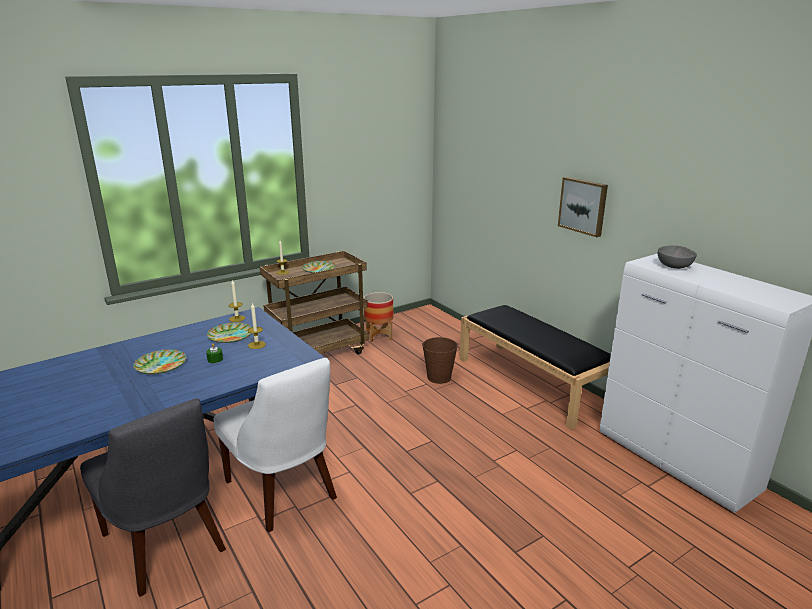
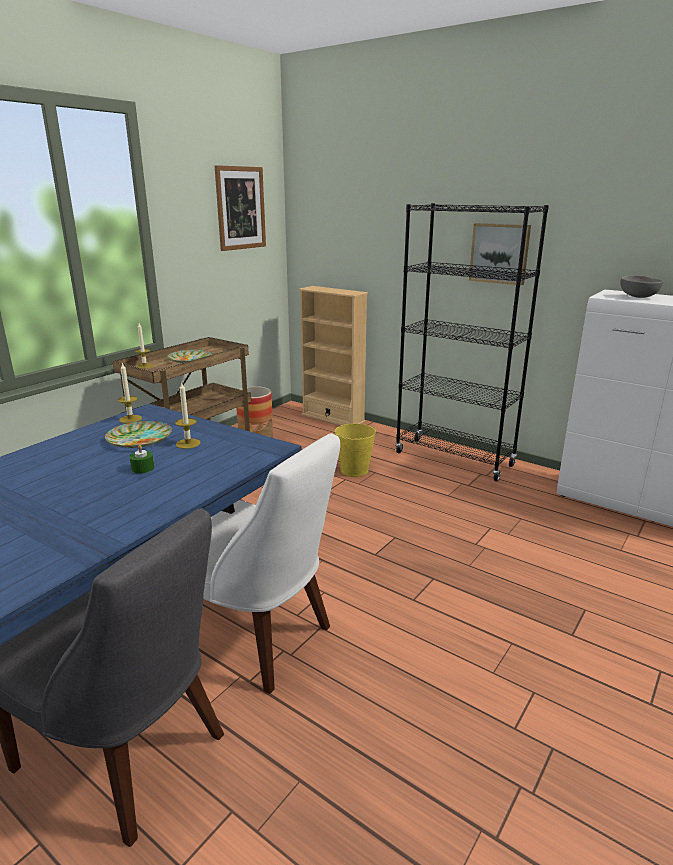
camera: 20 degrees left, 0 degrees up
plate [133,349,186,374] -> none
brown bucket [422,337,458,384] -> yellow bucket [334,424,376,477]
black bench [460,305,611,430] -> black bookcase [395,203,549,481]
none -> picture [215,165,266,251]
none -> beige bookcase [298,286,368,426]

